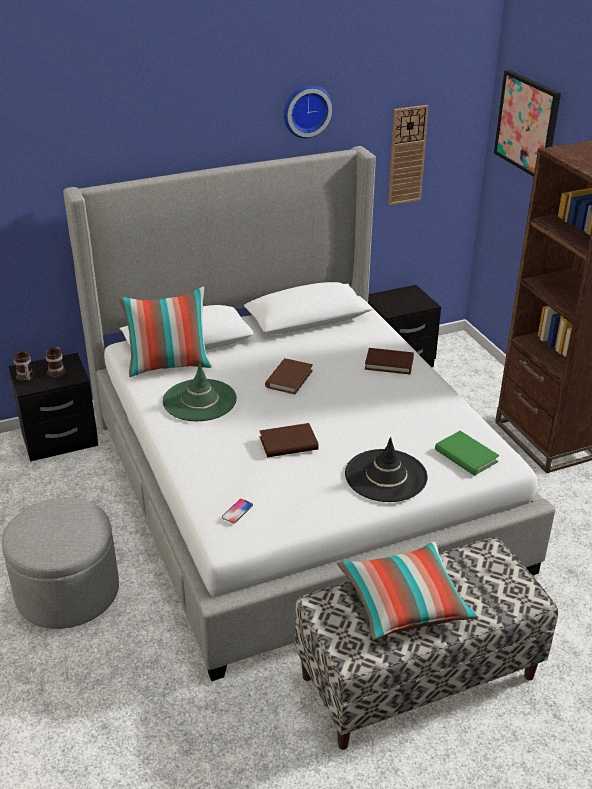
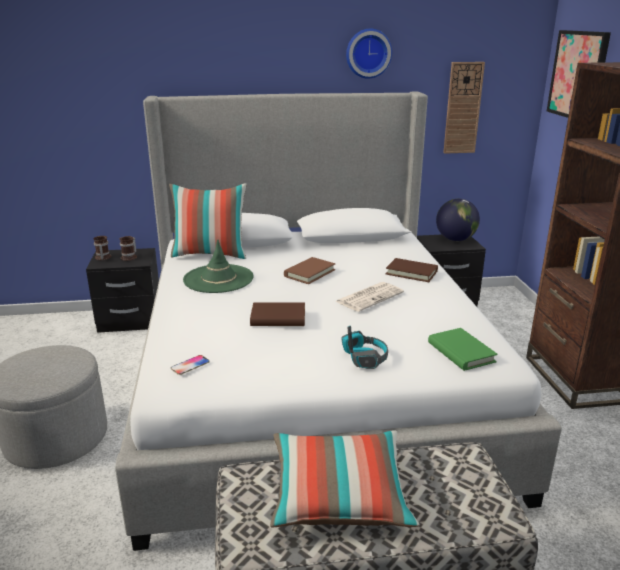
camera: 15 degrees right, 10 degrees down
black hat [345,437,428,502] -> headphones [341,326,388,369]
none -> newspaper [335,282,404,312]
none -> globe [436,199,480,241]

